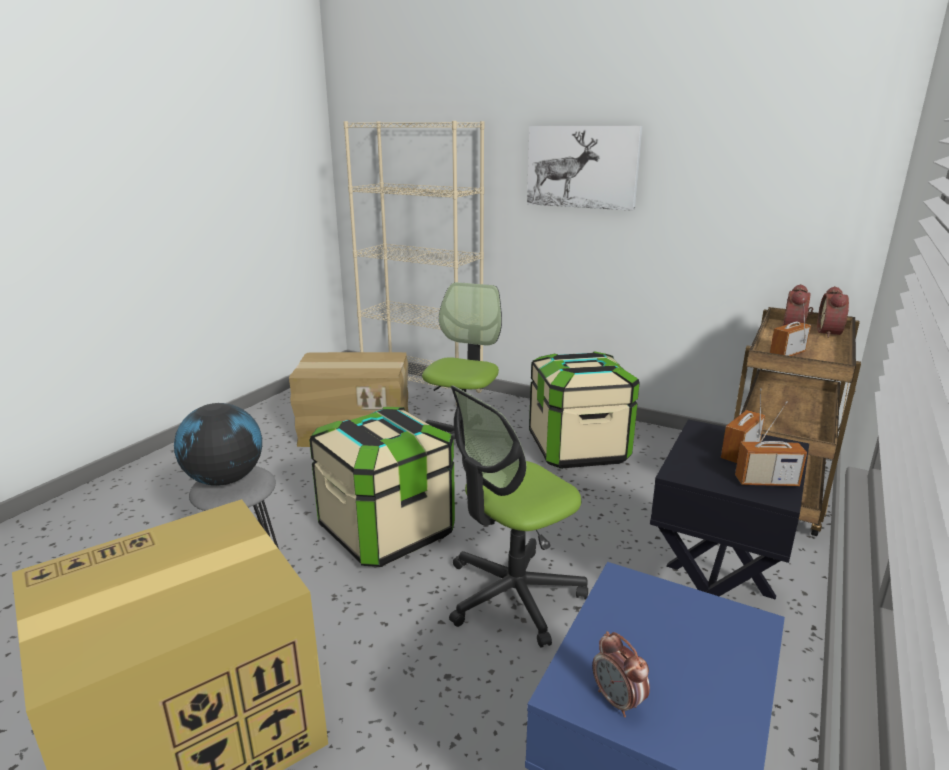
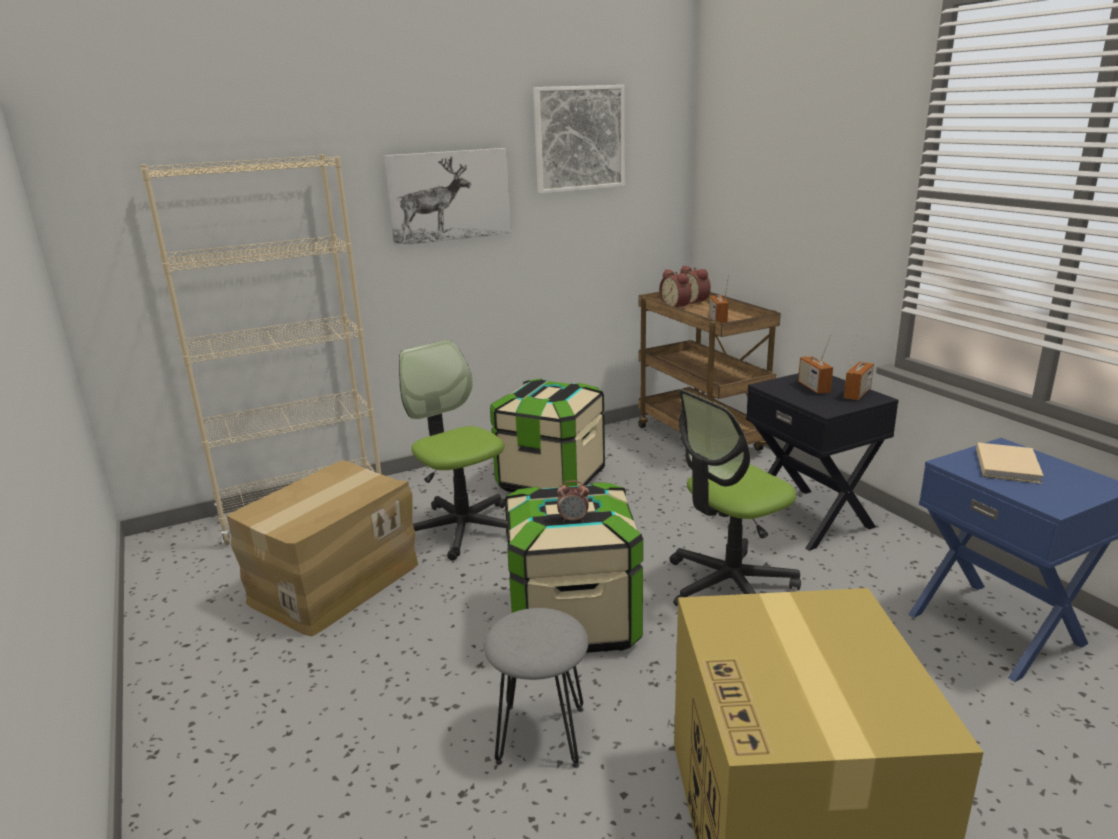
camera: 55 degrees left, 0 degrees up
globe [174,403,262,486] -> none
office chair [449,385,588,648] -> office chair turned 60 degrees clockwise [670,389,801,606]
alarm clock [592,631,650,717] -> alarm clock moved to [557,480,589,522]
none -> picture [533,85,625,194]
none -> beige book [976,443,1044,484]

